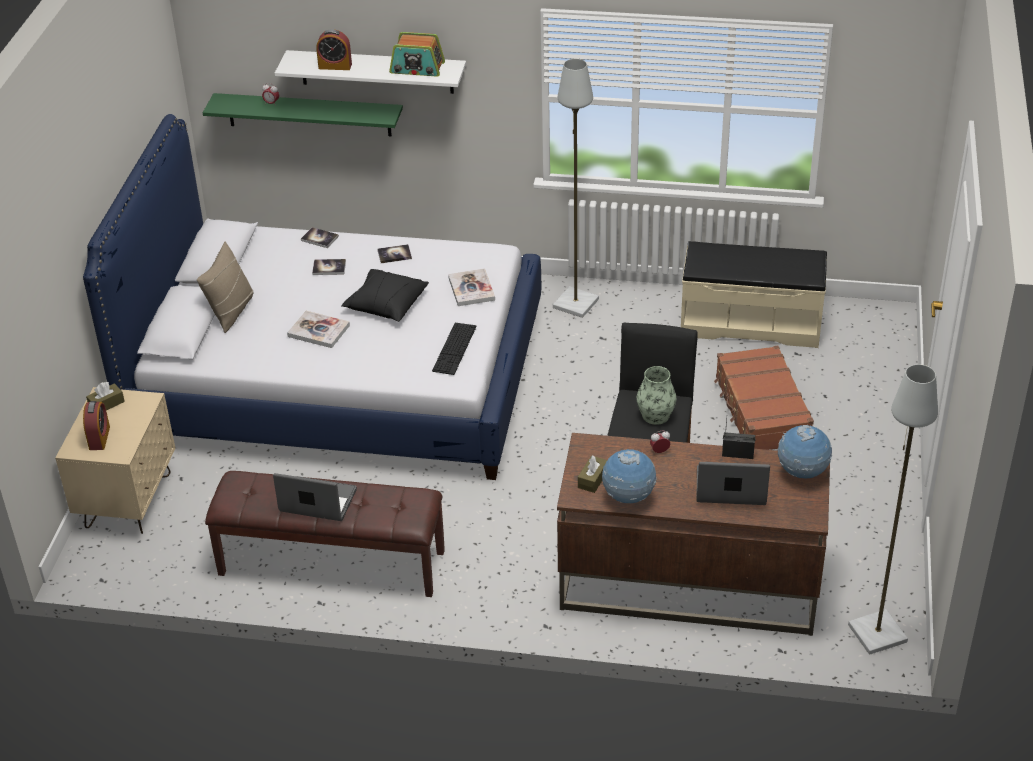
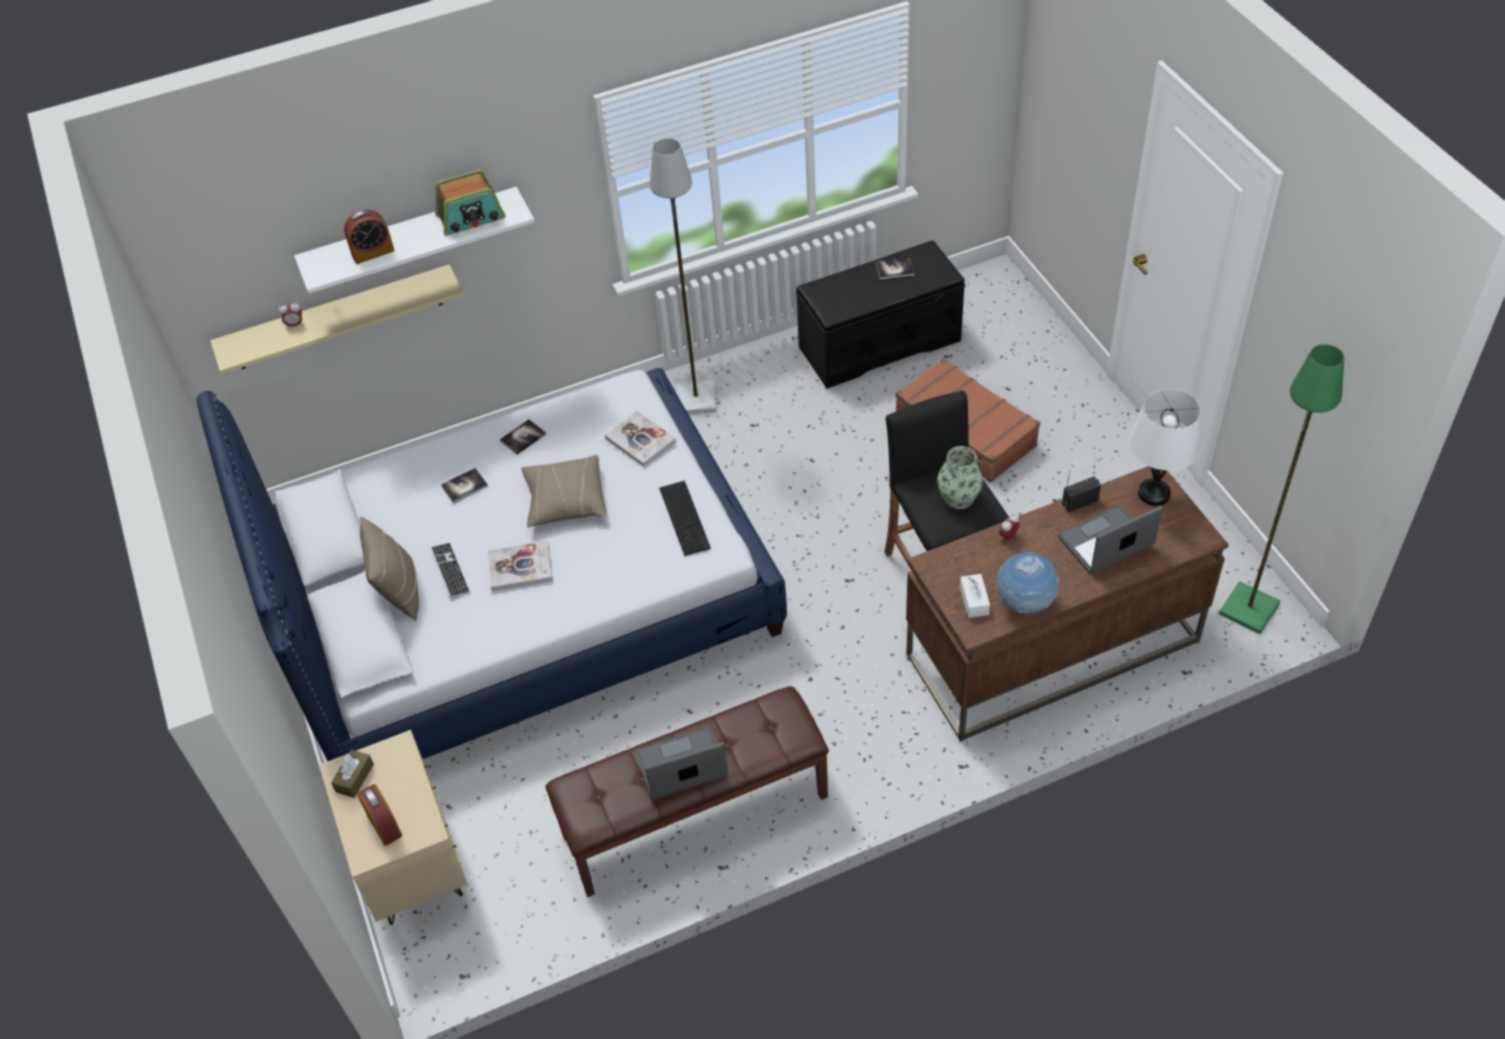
camera: 30 degrees left, 10 degrees up
green shelf [203,93,403,136] -> beige shelf [210,264,464,374]
book [301,227,339,248] -> book moved to [876,258,914,280]
black pillow [341,269,429,322] -> beige pillow [521,455,606,528]
brown tissue box [578,455,607,493] -> white tissue box [960,574,990,618]
beige bench [681,241,827,348] -> black bench [796,240,965,389]
globe [778,425,832,479] -> white table lamp [1129,389,1201,506]
grey floor lamp [848,364,938,655] -> green floor lamp [1219,344,1344,634]
none -> keyboard [430,542,471,598]

